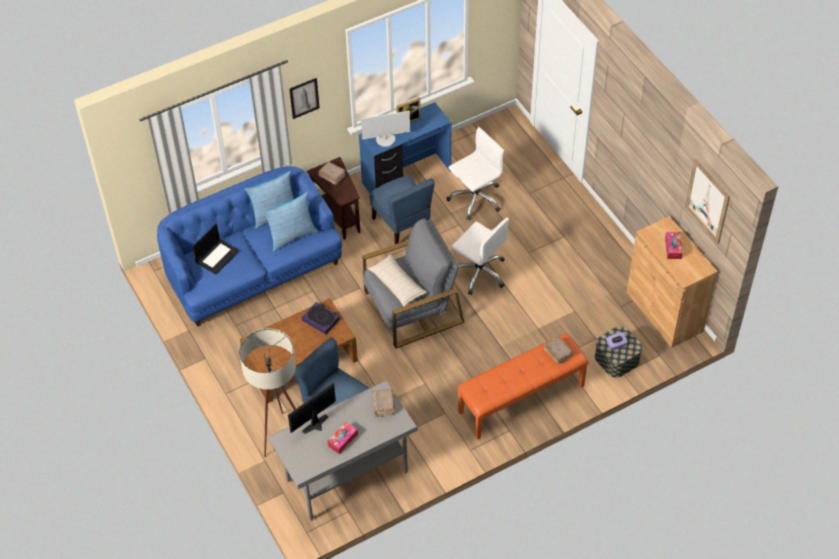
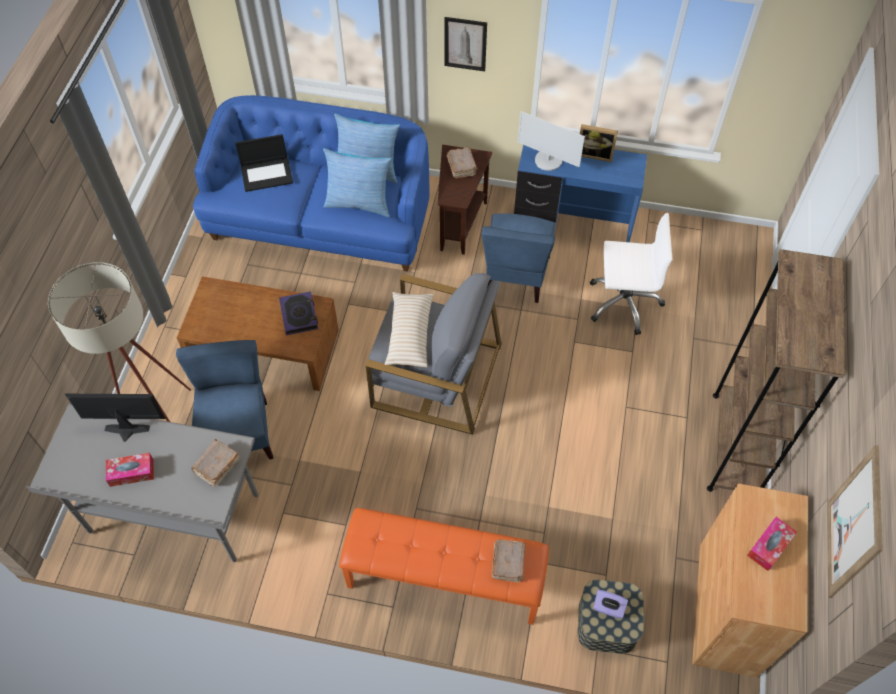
camera: 40 degrees right, 5 degrees up
white office chair [451,218,509,295] -> none
none -> brown bookcase [707,249,845,492]

